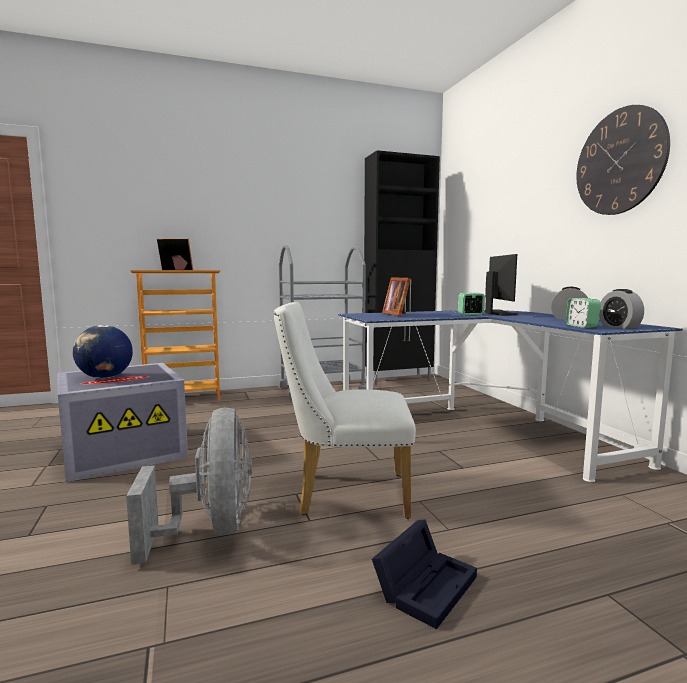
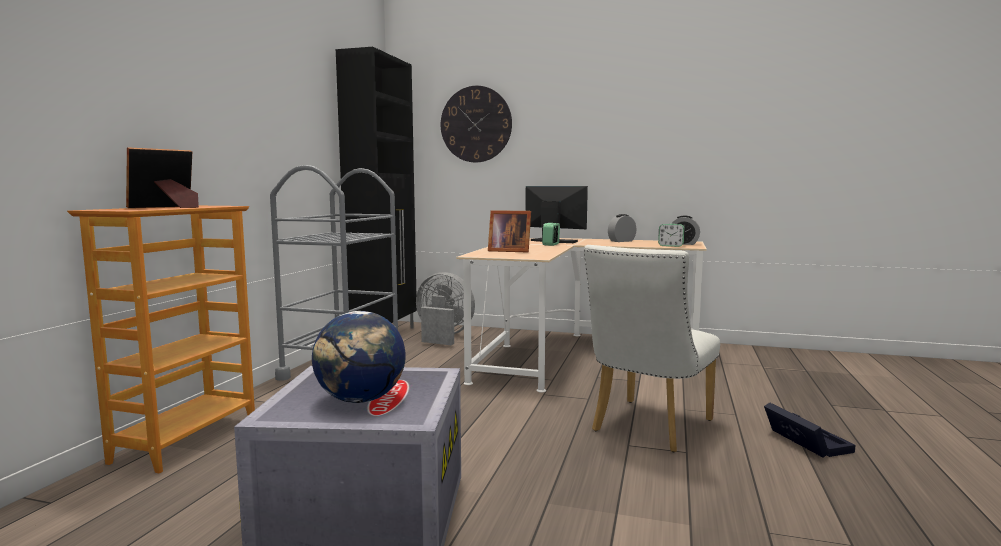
camera: 55 degrees left, 0 degrees up
grey fan [126,408,252,565] -> grey fan moved to [416,272,475,345]
blue desk [338,310,683,482] -> beige desk [456,238,707,393]
wall clock [576,105,670,215] -> wall clock moved to [441,86,512,162]

